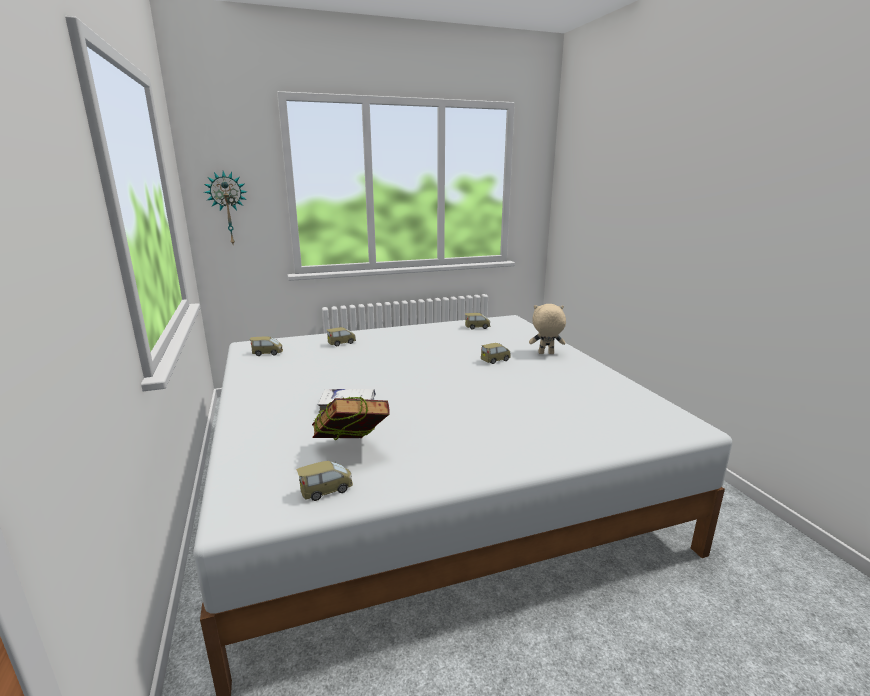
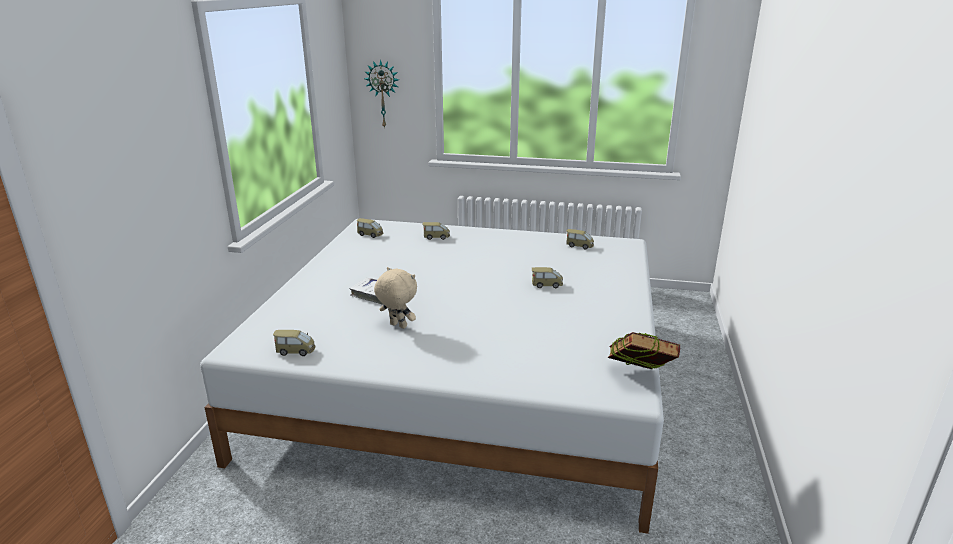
camera: 30 degrees right, 5 degrees up
book [312,396,389,440] -> book moved to [608,332,680,369]
beige plush toy [529,304,566,354] -> beige plush toy moved to [374,267,417,329]

